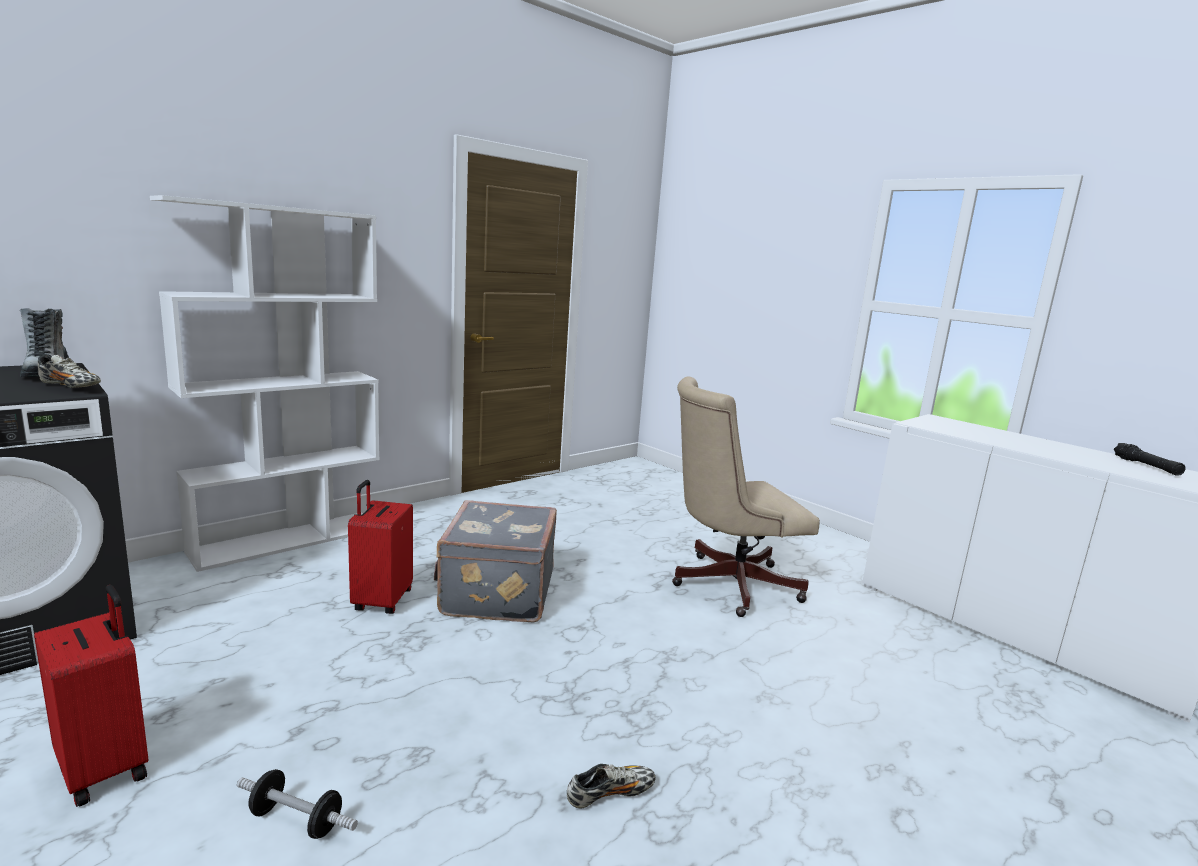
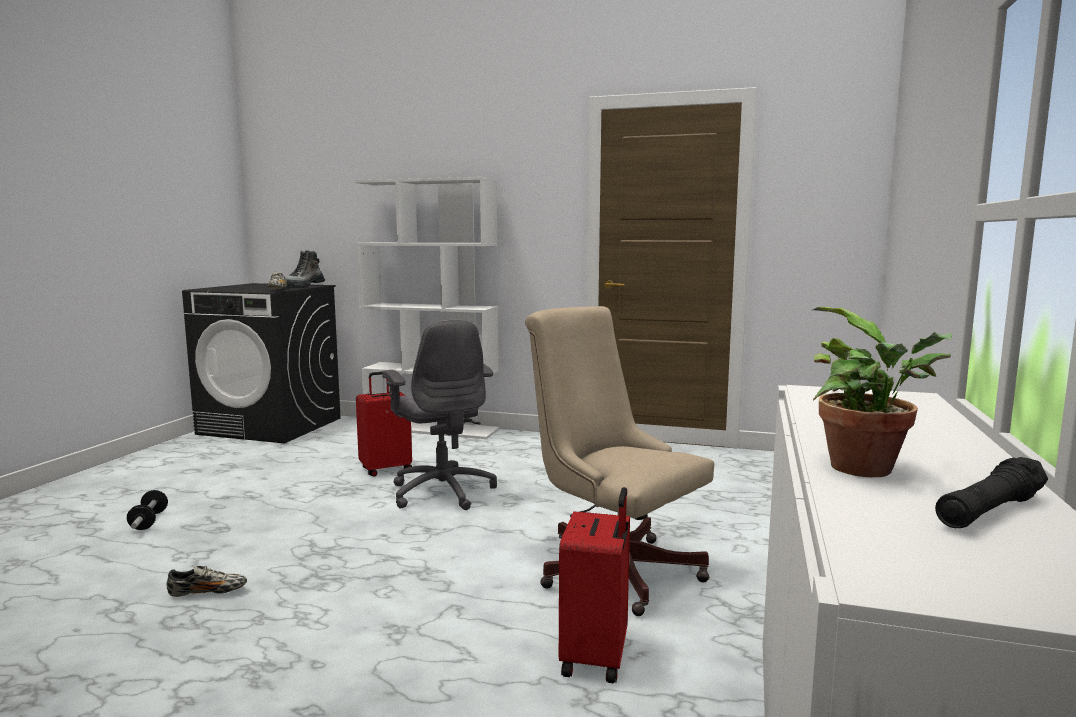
camera: 60 degrees right, 5 degrees down
red suitcase [34,585,149,807] -> red suitcase moved to [559,487,630,684]
grey suitcase [434,500,557,623] -> grey office chair [382,320,497,510]
shoe [567,764,656,808] -> shoe turned 45 degrees counterclockwise [166,566,247,597]
none -> potted plant [811,307,952,477]

